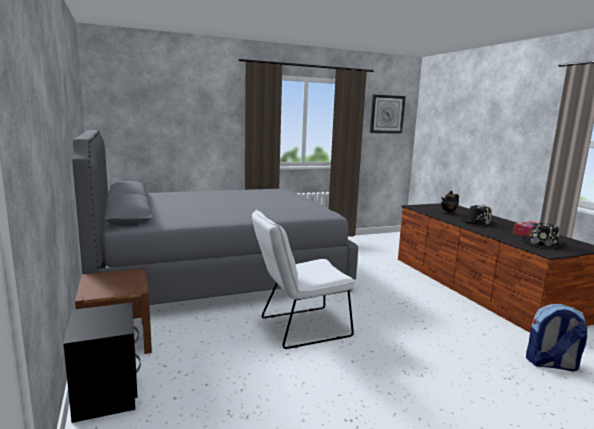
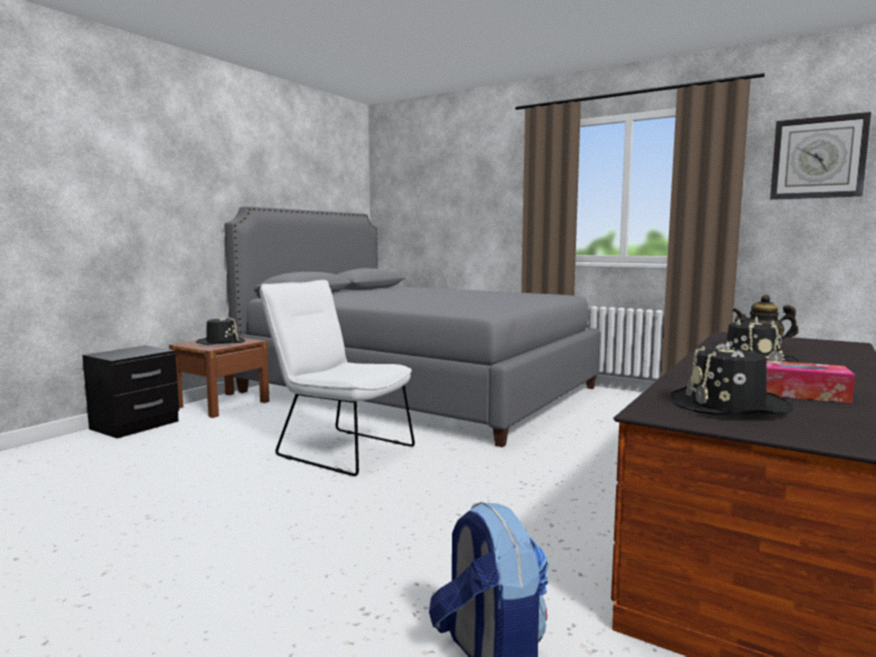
camera: 55 degrees right, 5 degrees down
none -> black hat [196,315,245,345]

